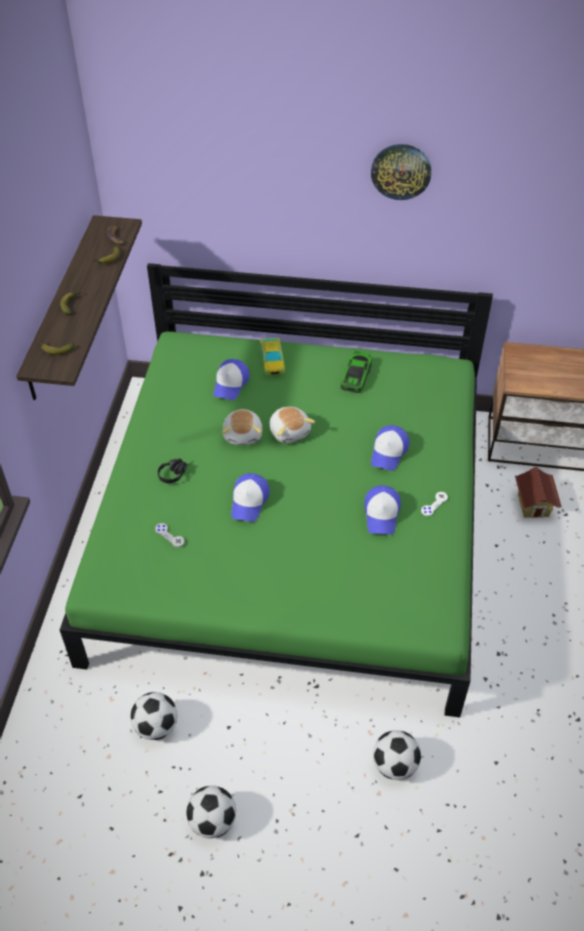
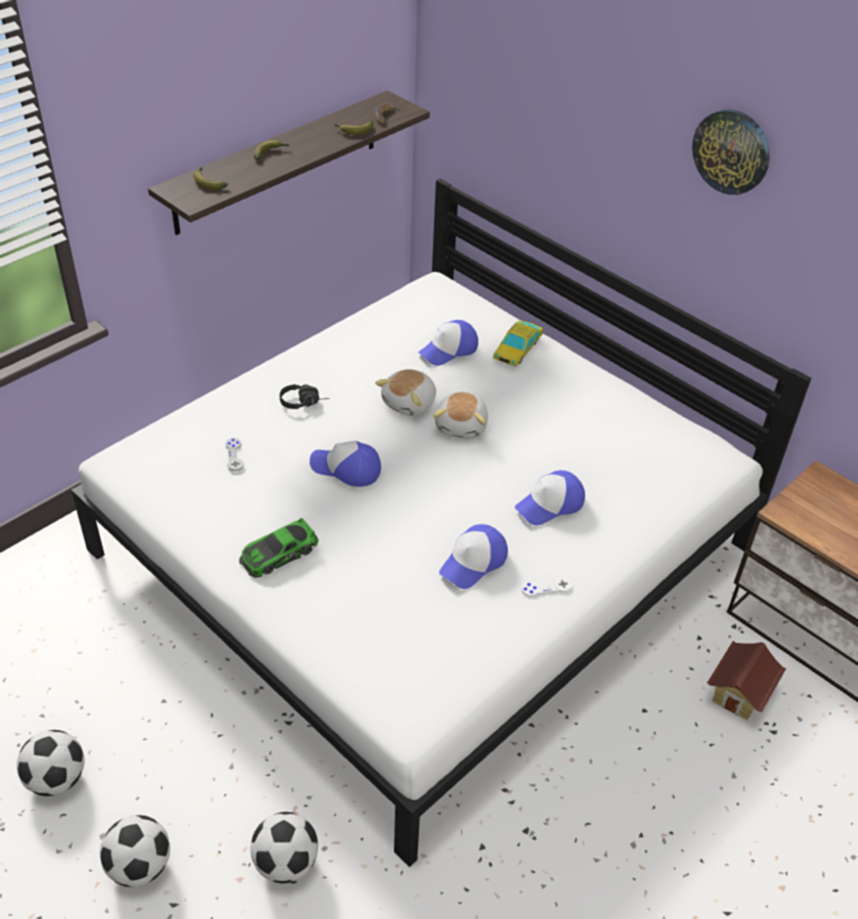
camera: 35 degrees right, 5 degrees down
green bed [60,263,493,717] -> white bed [71,179,811,867]
football [131,692,177,740] -> football moved to [100,815,170,887]
cap [231,473,270,522] -> cap turned 60 degrees clockwise [310,441,381,487]
toy car [341,351,372,393] -> toy car moved to [239,518,318,578]

